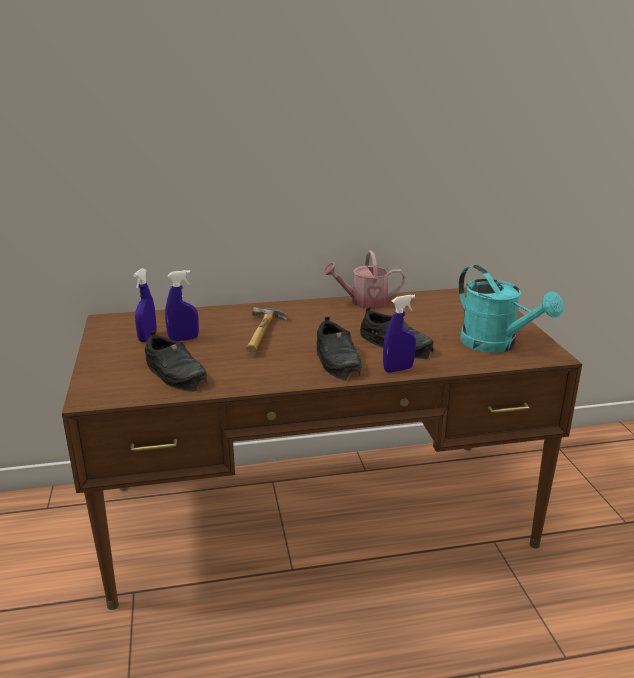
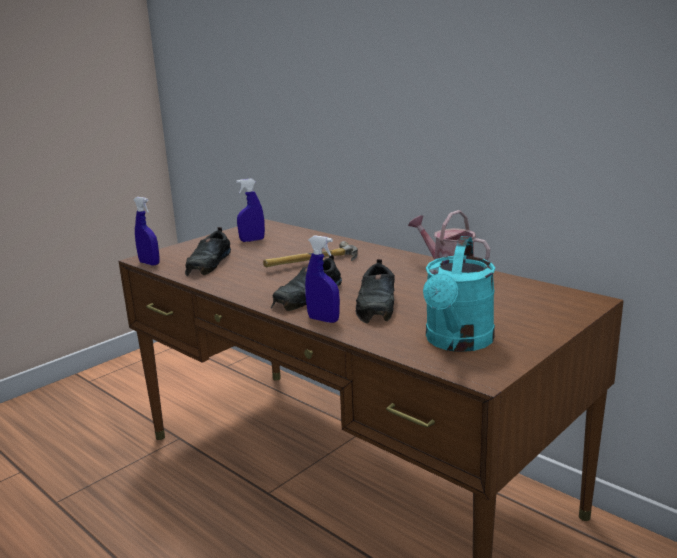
camera: 55 degrees right, 5 degrees down
blue spray bottle [165,270,199,341] -> blue spray bottle moved to [134,197,160,265]

